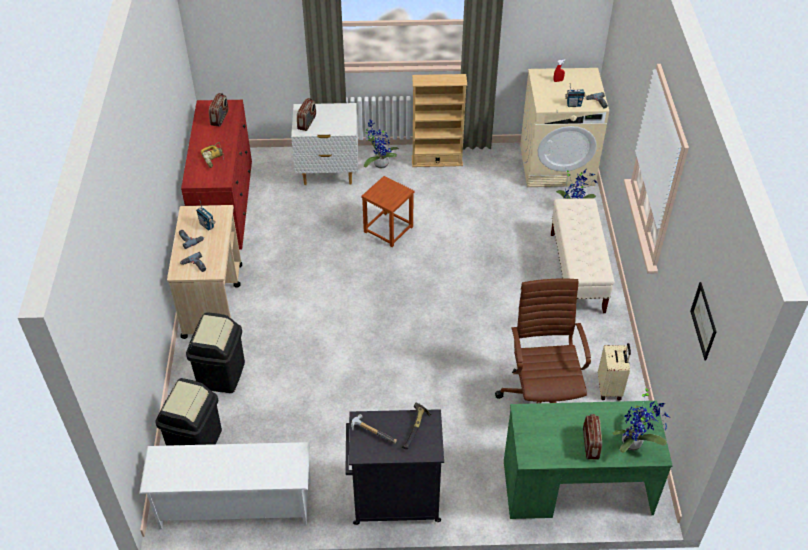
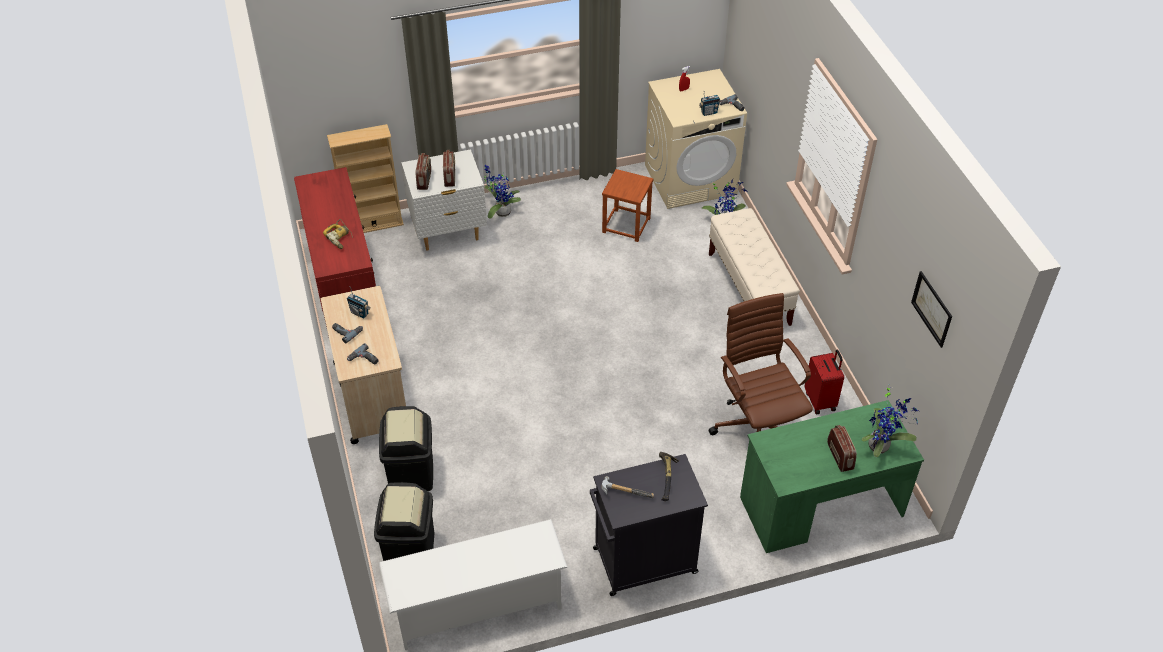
camera: 15 degrees left, 0 degrees up
radio [209,93,229,127] -> radio moved to [443,150,455,187]
brown stool [361,176,414,247] -> brown stool moved to [602,169,653,242]
beige bookcase [412,74,467,167] -> beige bookcase moved to [327,124,404,233]
beige suitcase [598,343,631,401] -> red suitcase [805,350,844,414]

